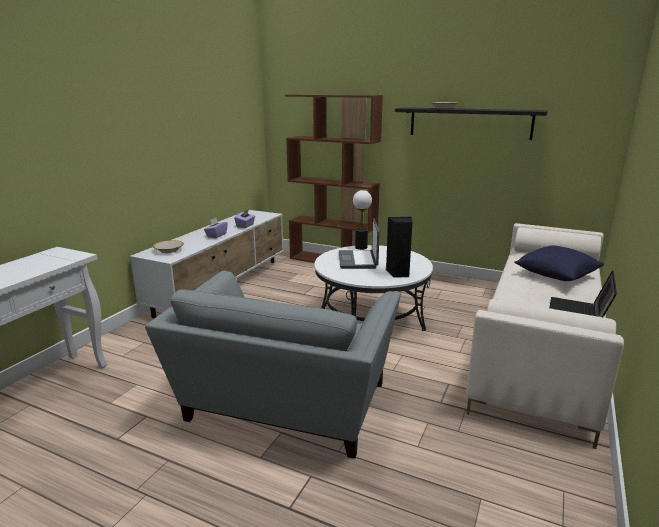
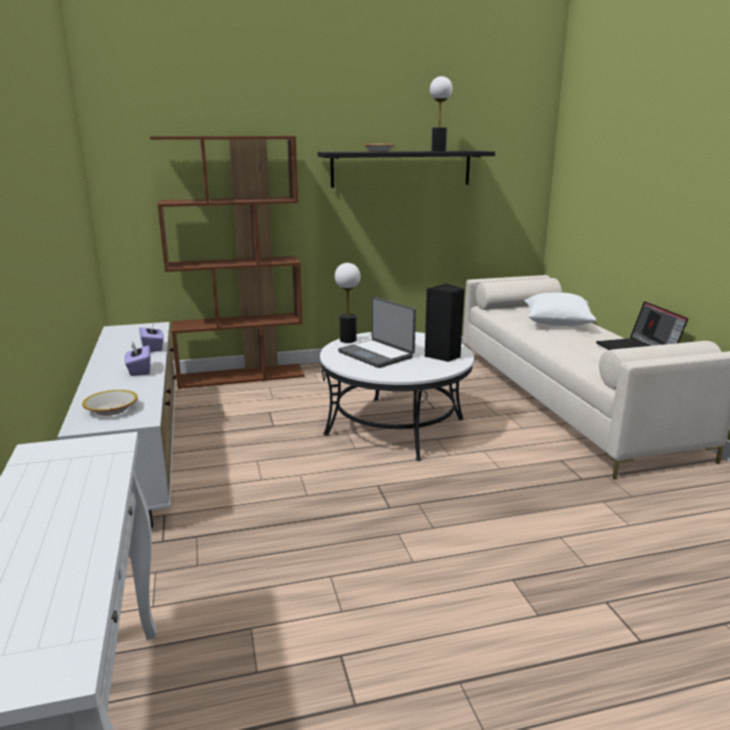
camera: 40 degrees left, 0 degrees up
grey armchair [145,271,401,459] -> none
blue pillow [514,246,604,281] -> white pillow [524,293,596,326]
none -> table lamp [430,76,452,152]

